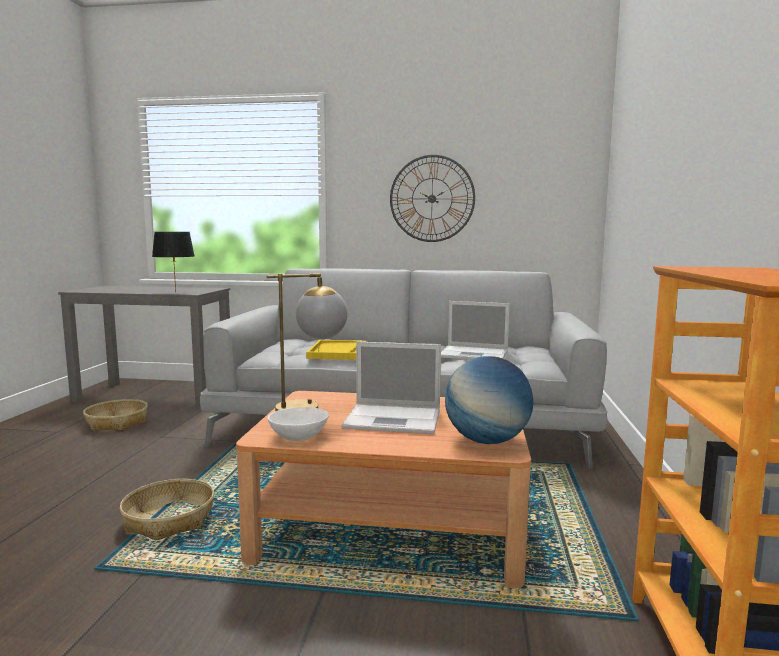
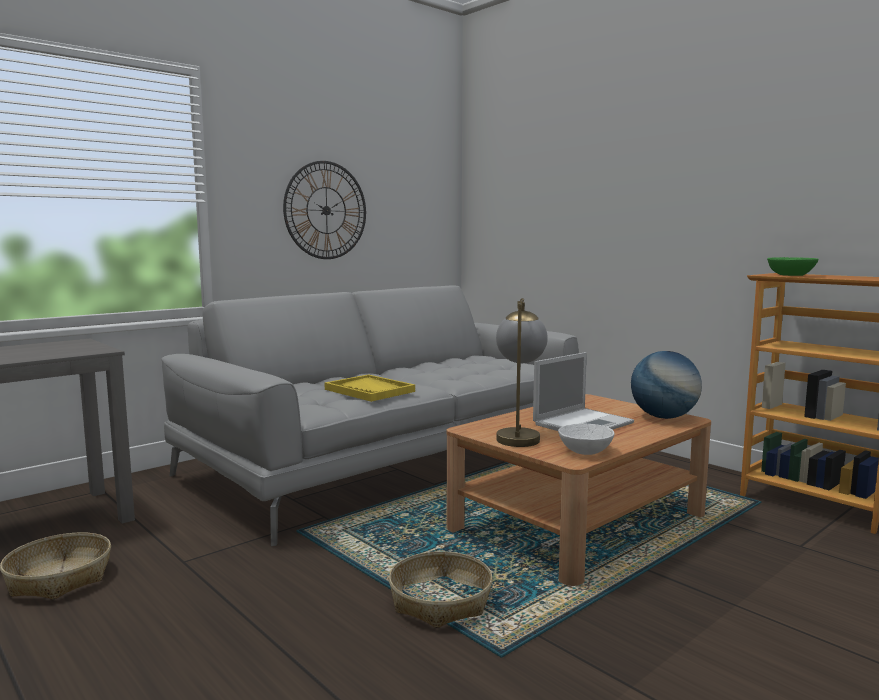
camera: 50 degrees left, 0 degrees up
black table lamp [152,232,194,293] -> none
laptop [441,301,510,360] -> none
none -> green bowl [767,257,818,276]

